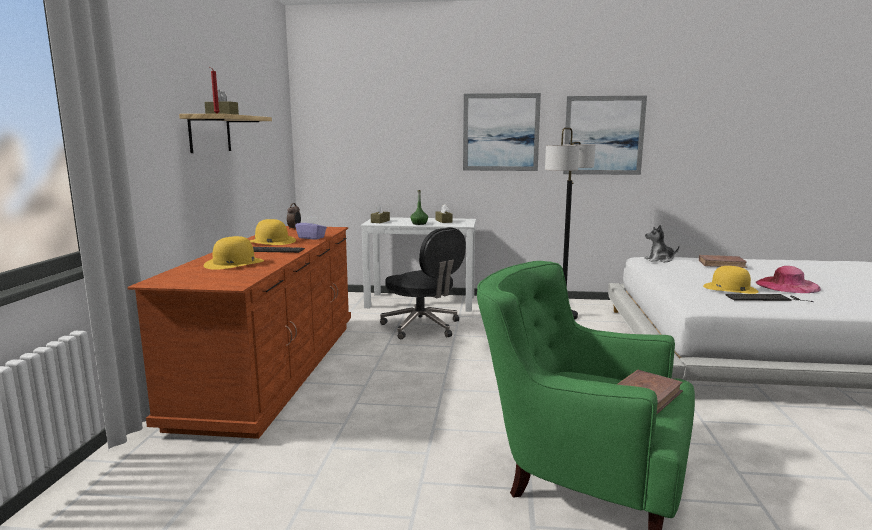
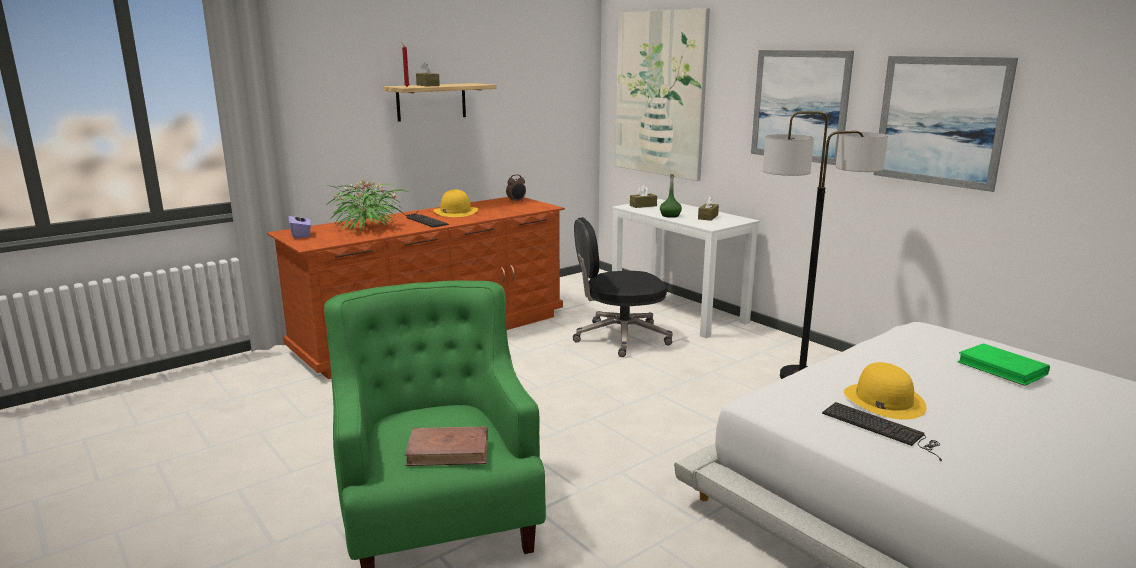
camera: 45 degrees right, 5 degrees up
yellow hat [203,236,264,270] -> potted plant [328,180,409,234]
purple tissue box [295,217,327,240] -> purple tissue box moved to [288,212,311,238]
black office chair [380,227,466,339] -> black office chair turned 75 degrees clockwise [573,217,673,357]
plush toy [644,225,679,262] -> none
brown book [699,255,747,268] -> green book [957,343,1050,386]
pink hat [756,266,821,293] -> none
none -> picture [615,8,710,181]

